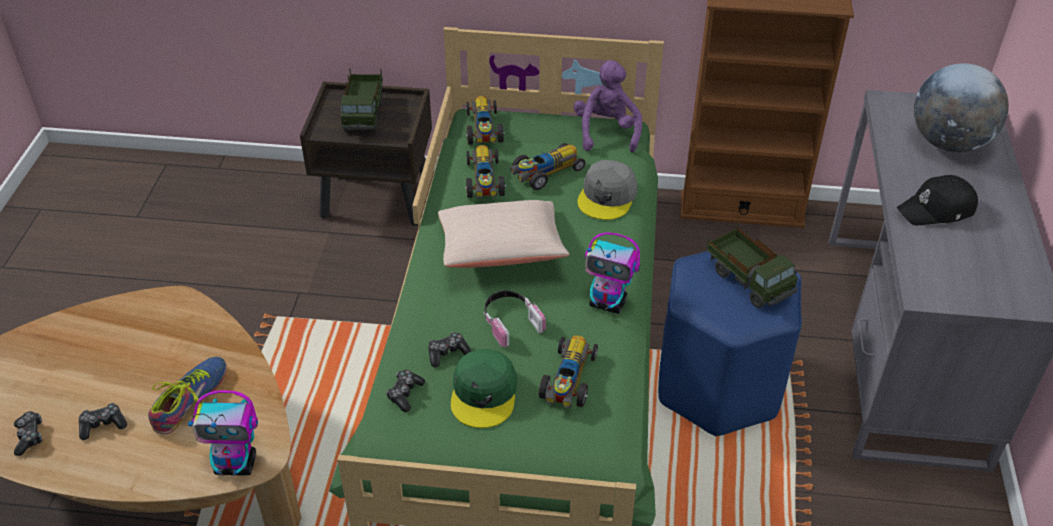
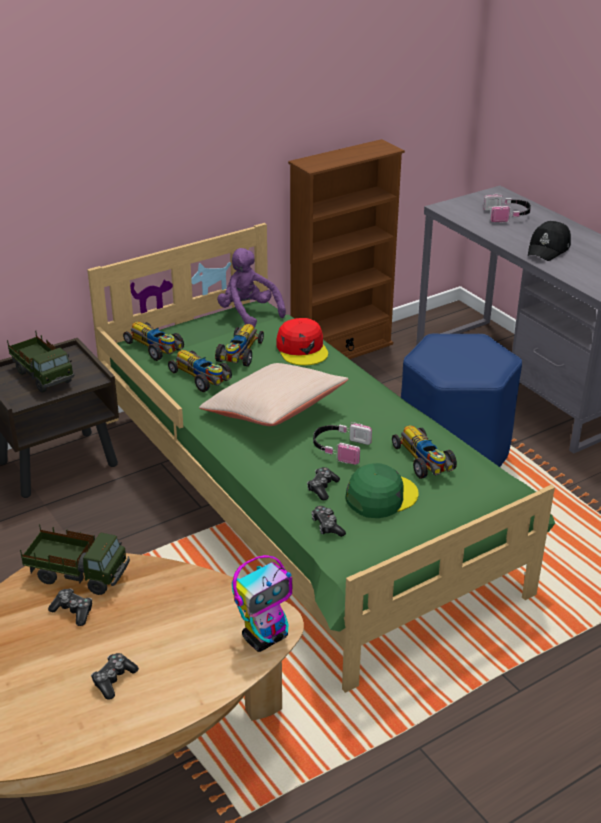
camera: 40 degrees left, 10 degrees down
game controller [14,411,42,456] -> game controller moved to [48,589,92,626]
shoe [148,357,227,434] -> none
green cap [451,349,517,428] -> green cap turned 90 degrees counterclockwise [346,463,419,518]
grey cap [577,160,637,220] -> red cap [277,318,328,365]
toy robot [585,232,640,314] -> none
toy truck [707,222,798,308] -> toy truck moved to [20,524,130,595]
globe [914,63,1009,152] -> headphones [483,194,531,223]

